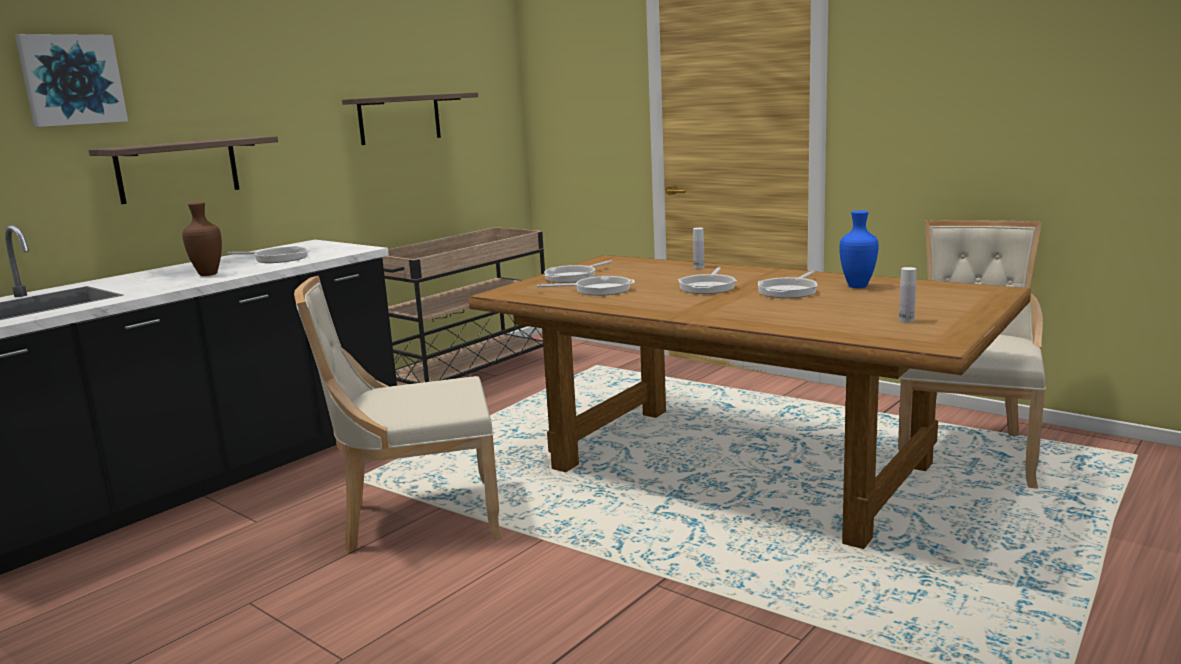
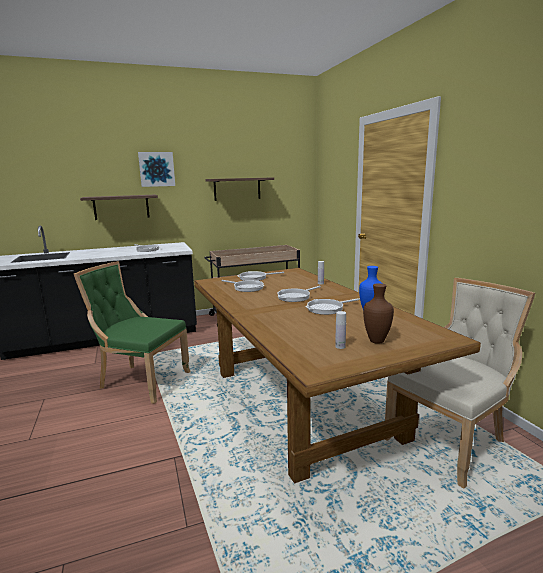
camera: 30 degrees right, 0 degrees up
picture [15,34,128,127] -> picture moved to [138,152,175,187]
brown vase [182,202,222,276] -> brown vase moved to [363,283,394,344]
beige chair [294,276,503,552] -> green chair [74,261,191,404]

